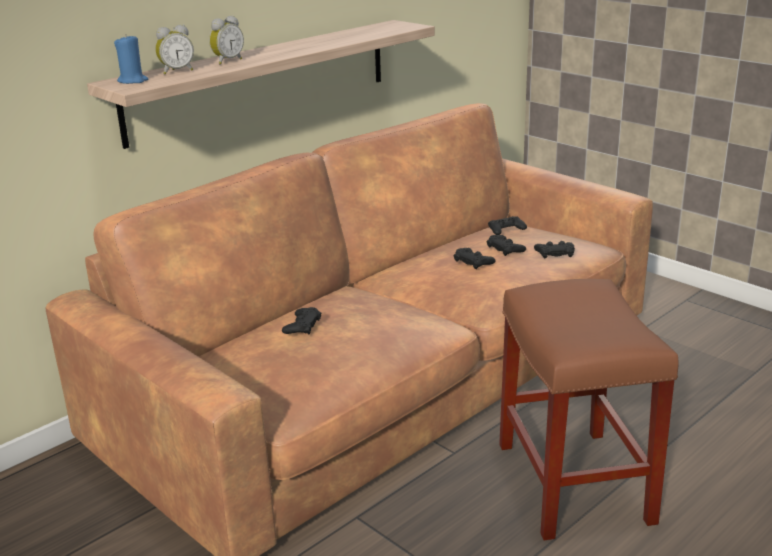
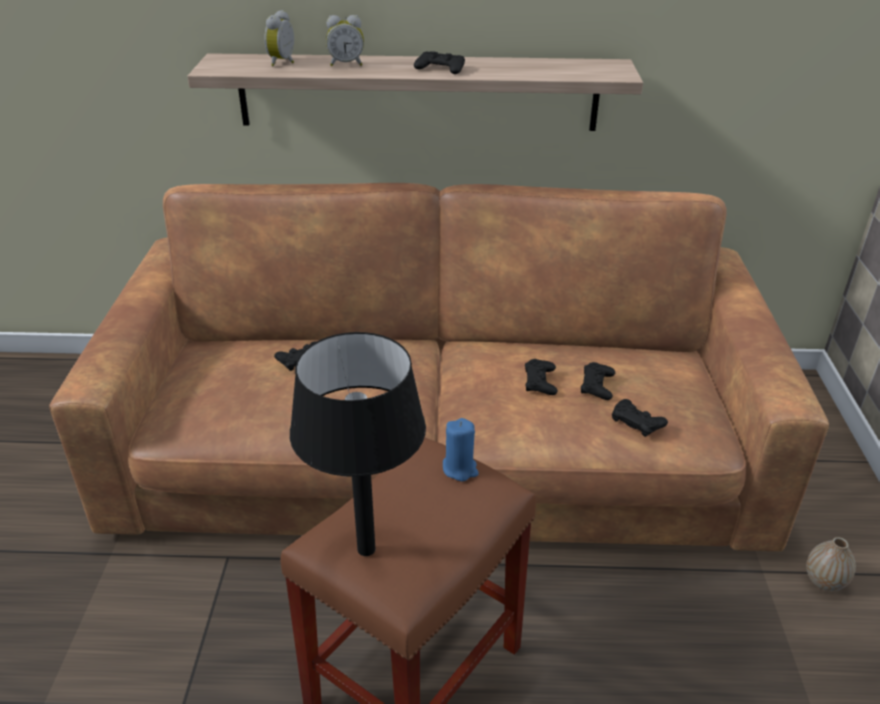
camera: 45 degrees right, 10 degrees up
blue candle [114,34,148,84] -> blue candle moved to [443,418,479,482]
alarm clock [155,25,194,74] -> alarm clock turned 90 degrees clockwise [264,10,294,67]
black game controller [488,216,527,235] -> black game controller moved to [414,51,465,74]
none -> black table lamp [290,332,426,556]
none -> vase [806,537,856,591]

